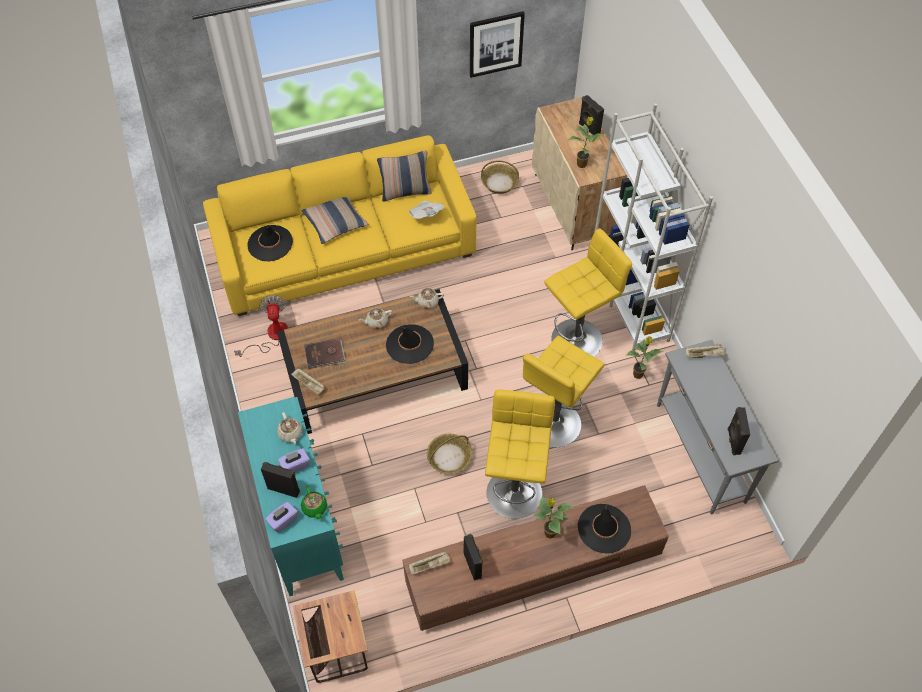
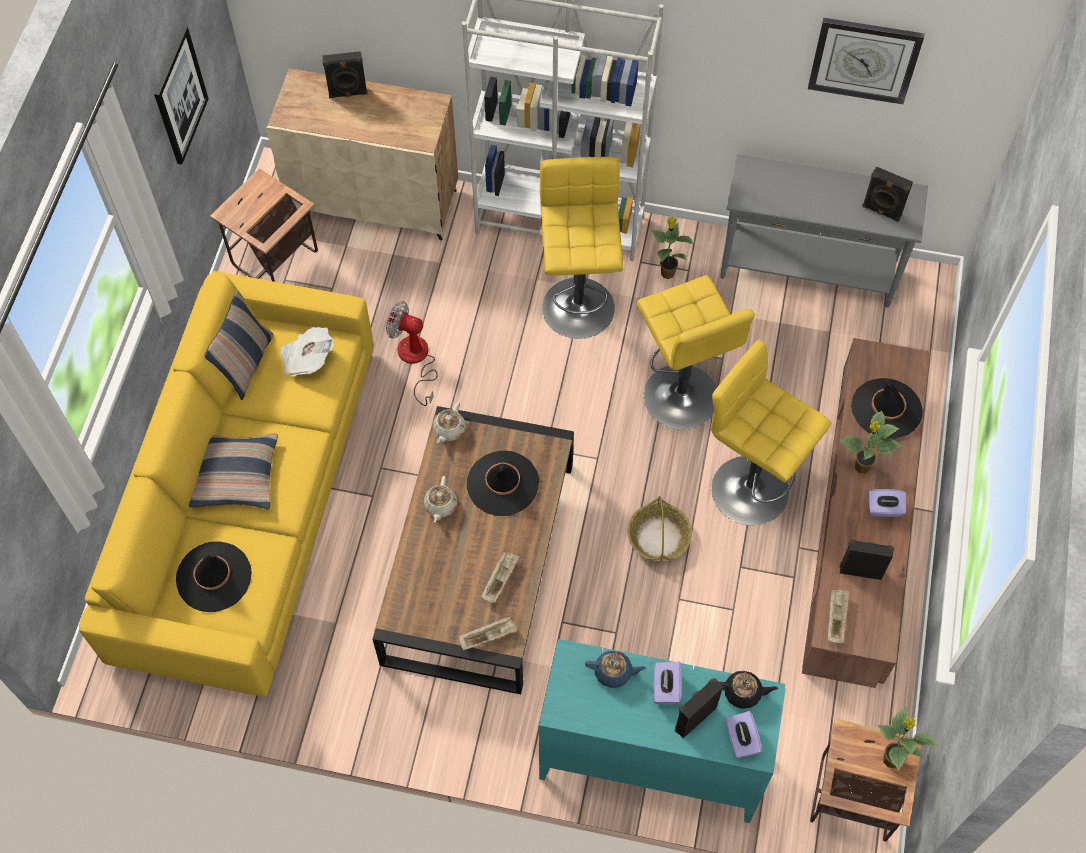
camera: 60 degrees left, 5 degrees up
fan [234,295,288,357] -> fan moved to [386,301,438,406]
beige teapot [277,412,303,444] -> blue teapot [585,651,647,688]
green teapot [301,486,327,520] -> black teapot [718,671,778,709]
brown book [304,338,345,369] -> none
basket [481,160,519,194] -> side table [210,169,318,282]
potted plant [569,117,603,168] -> potted plant moved to [878,707,937,771]
beige tray [685,344,725,358] -> beige tray moved to [481,552,520,604]
none -> wall clock [808,18,925,105]
none -> purple tissue box [868,489,906,517]

